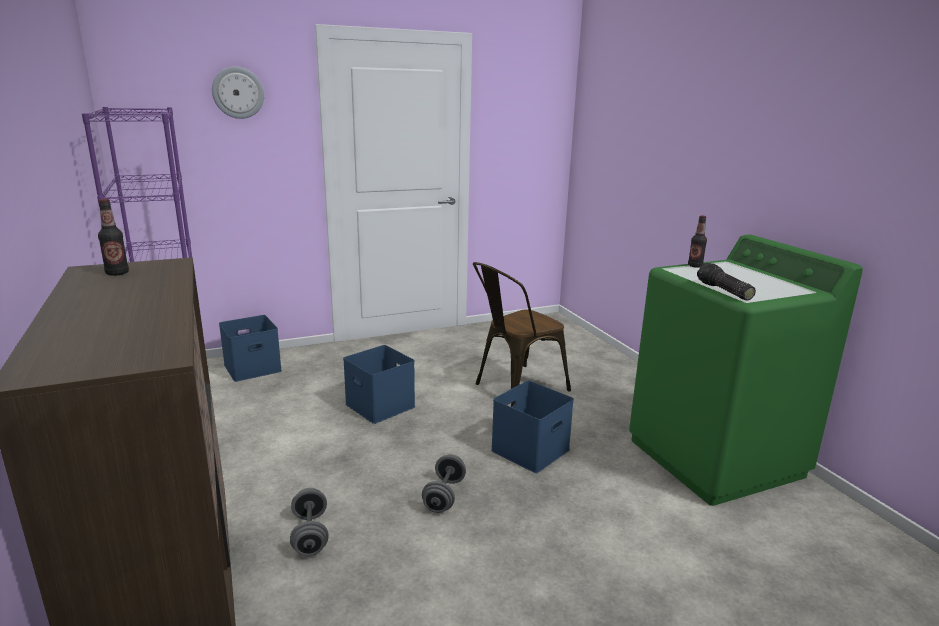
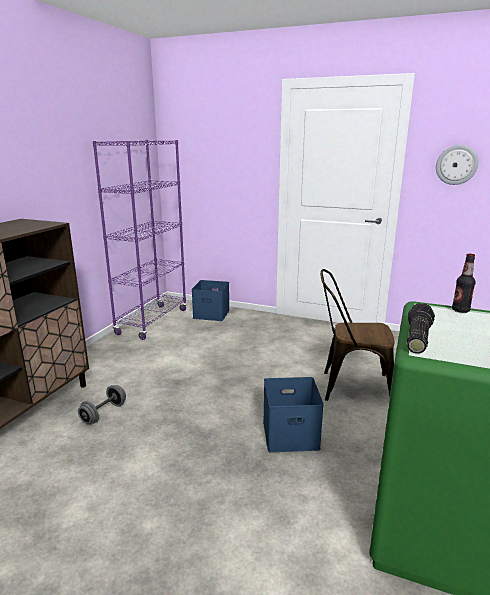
camera: 45 degrees right, 0 degrees up
bottle [98,199,129,276] -> none
wall clock [212,67,264,119] -> wall clock moved to [436,145,479,185]
blue storage box [343,345,415,424] -> none
grey dumbbell [422,454,466,513] -> none

